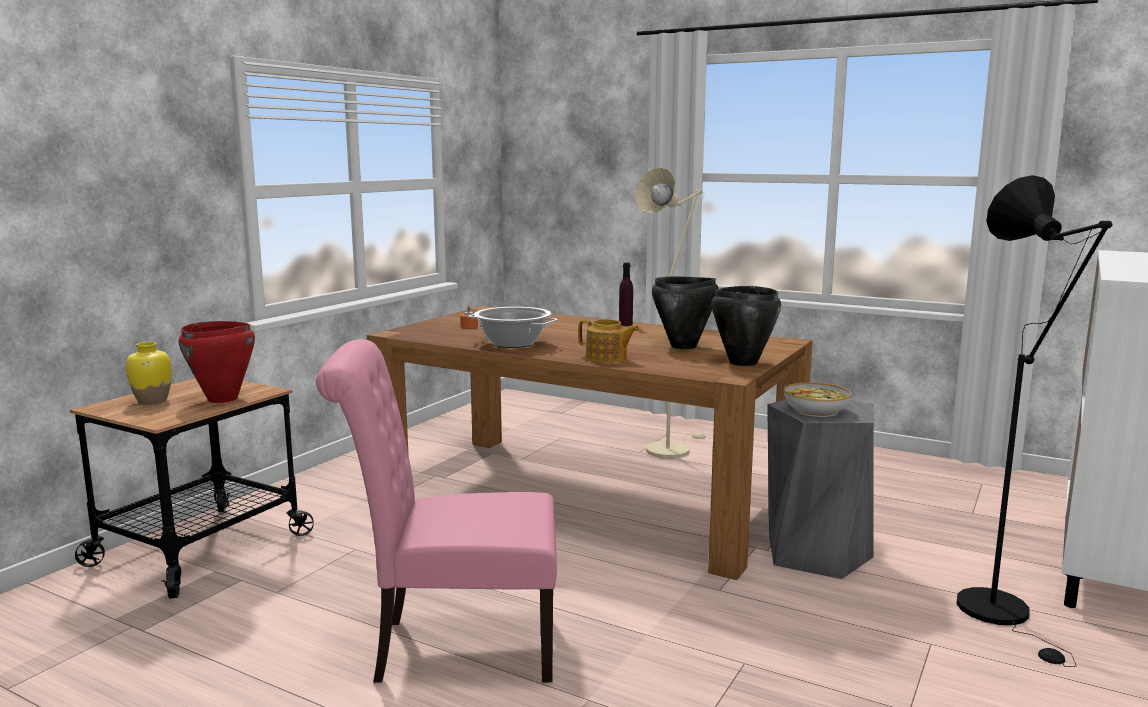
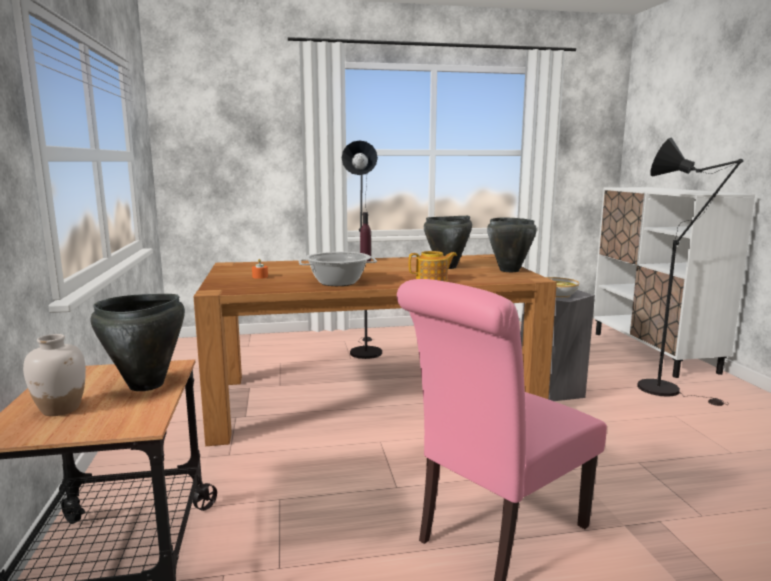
camera: 40 degrees left, 0 degrees up
yellow vase [126,342,172,405] -> white vase [23,334,86,416]
red cooking pot [179,321,255,403] -> black cooking pot [91,294,185,391]
beige floor lamp [635,167,706,458] -> black floor lamp [342,140,382,359]

